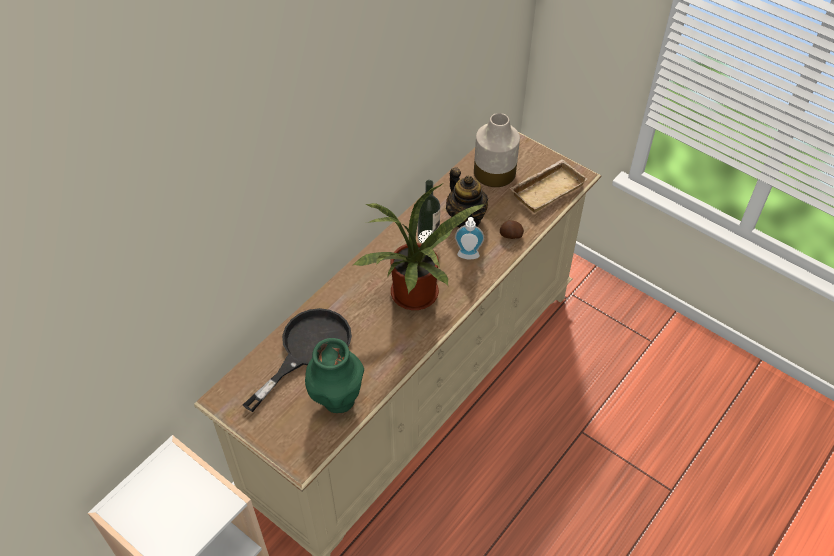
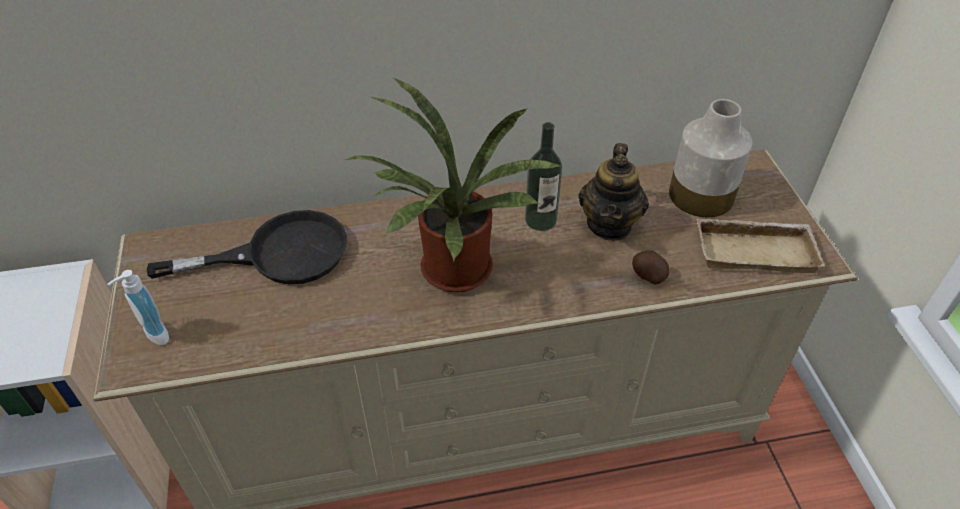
camera: 40 degrees right, 5 degrees down
green vase [305,338,364,413] -> none
soap dispenser [455,217,484,259] -> soap dispenser moved to [108,270,169,345]

